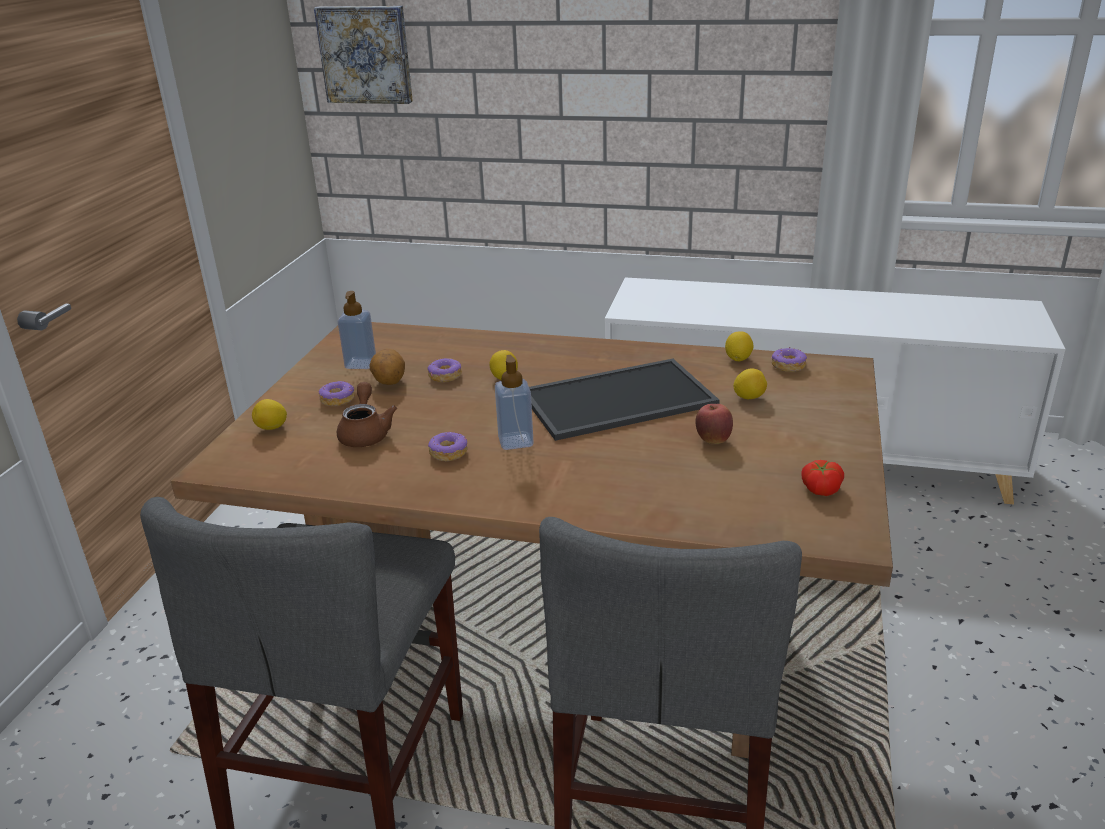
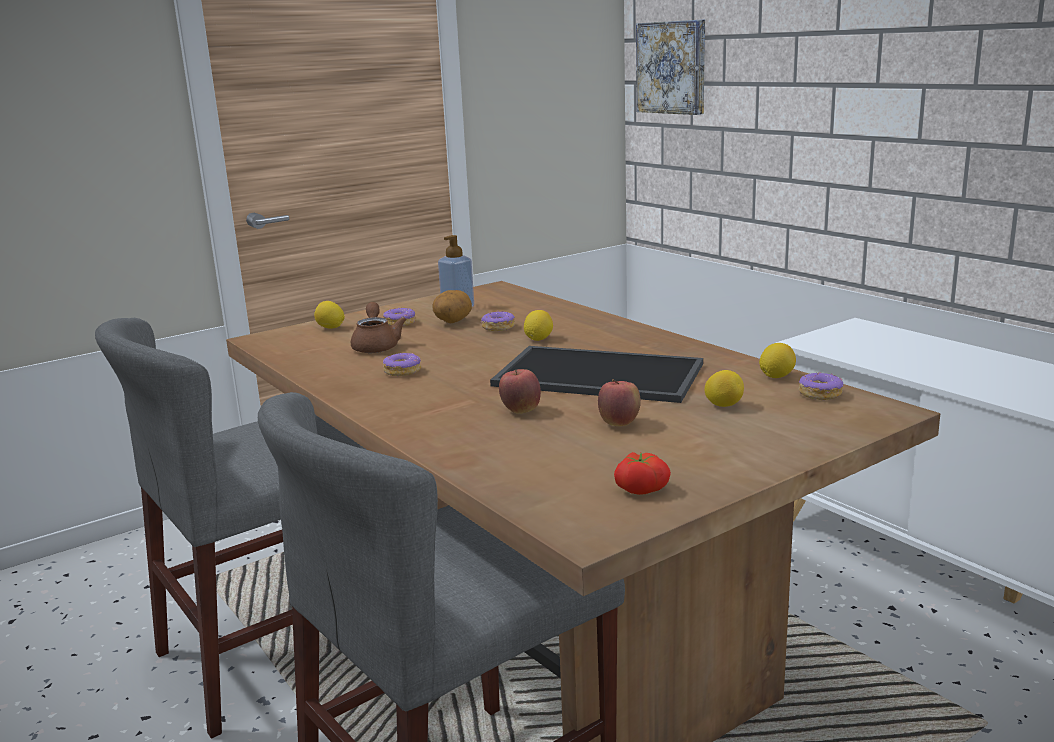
camera: 40 degrees right, 10 degrees down
brown teapot [337,382,397,447] -> brown teapot turned 45 degrees counterclockwise [351,302,407,353]
soap dispenser [495,355,534,450] -> none
none -> apple [499,369,541,414]

